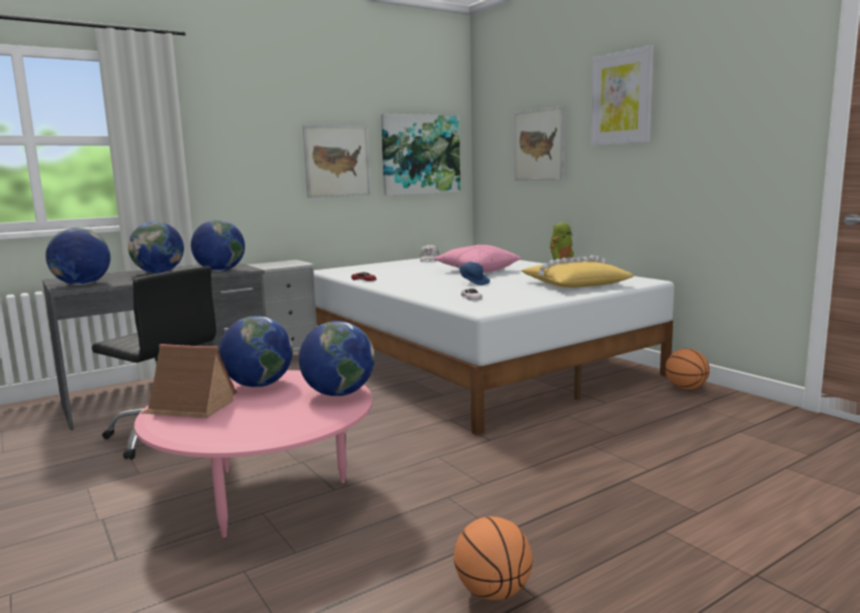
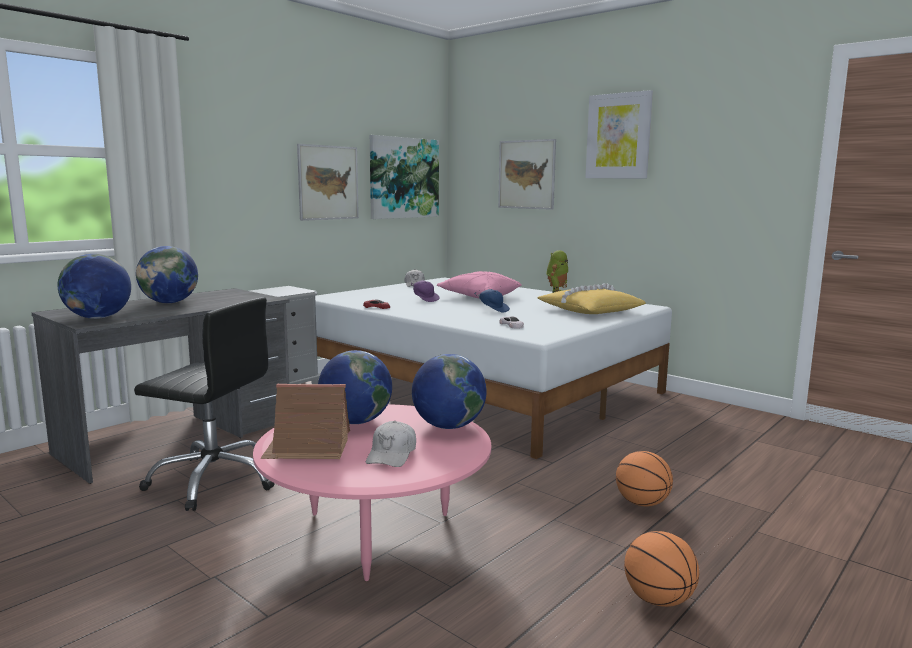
camera: 15 degrees left, 0 degrees up
globe [191,220,245,271] -> none
basketball [665,348,710,389] -> basketball moved to [616,451,673,506]
none -> white cap [366,421,416,467]
none -> purple cap [411,280,440,302]

